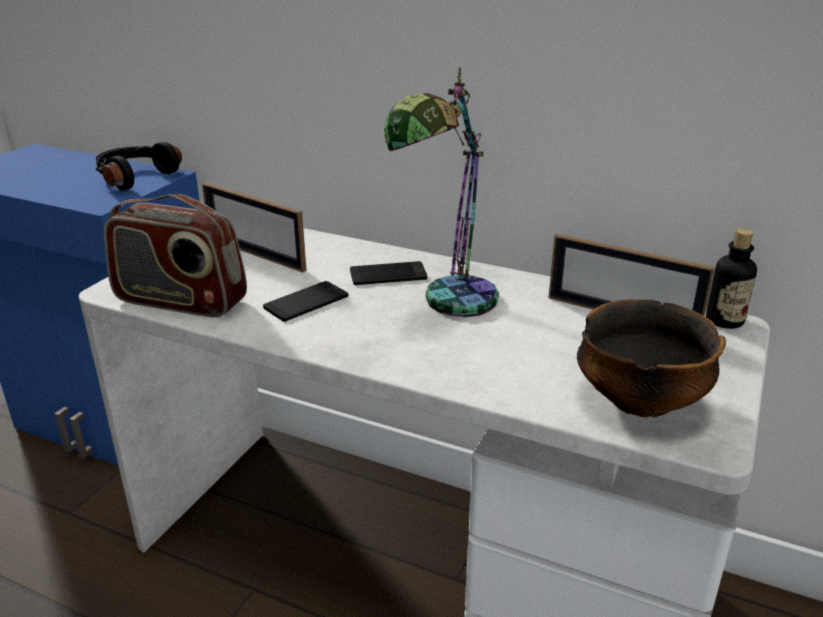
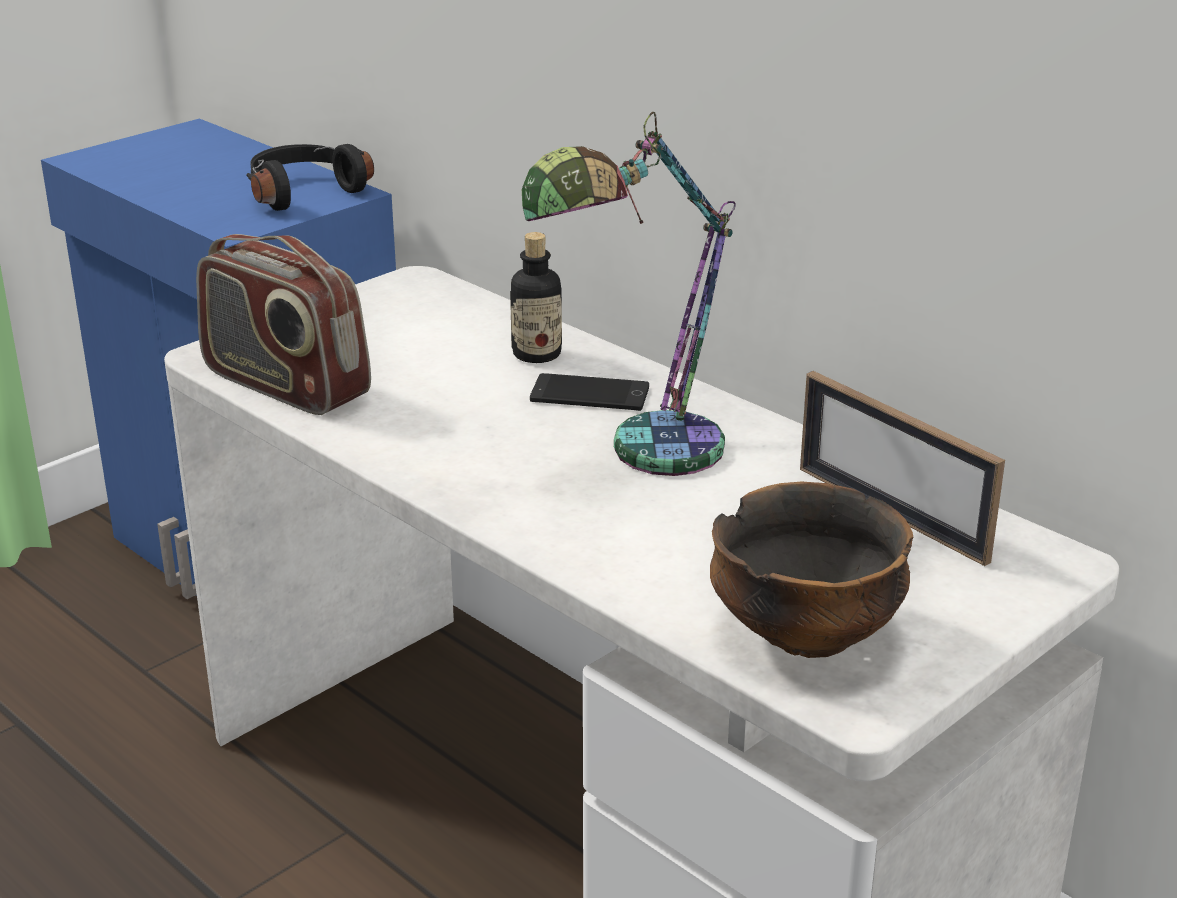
camera: 20 degrees right, 0 degrees up
picture frame [202,182,306,273] -> none
phone [263,281,349,322] -> none
bottle [706,229,757,329] -> bottle moved to [510,232,562,363]

